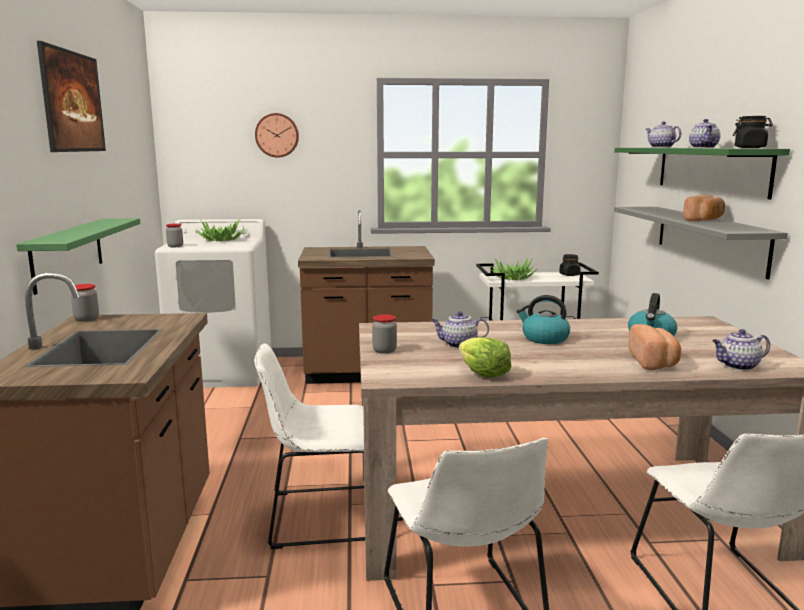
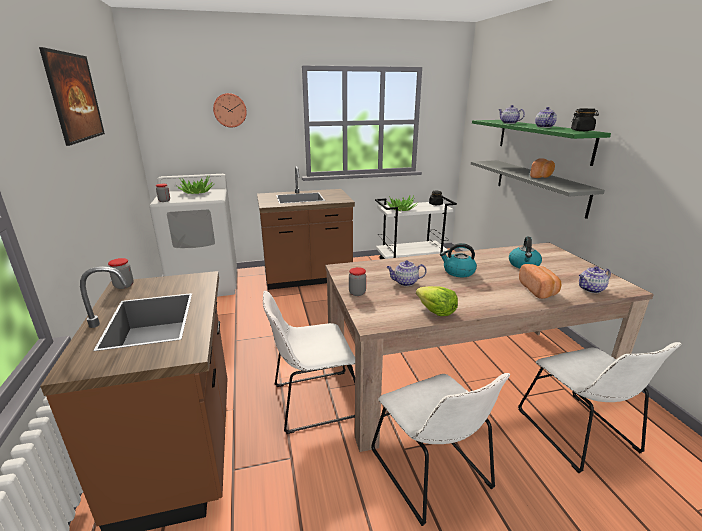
camera: 10 degrees left, 10 degrees up
green shelf [16,218,140,295] -> none

